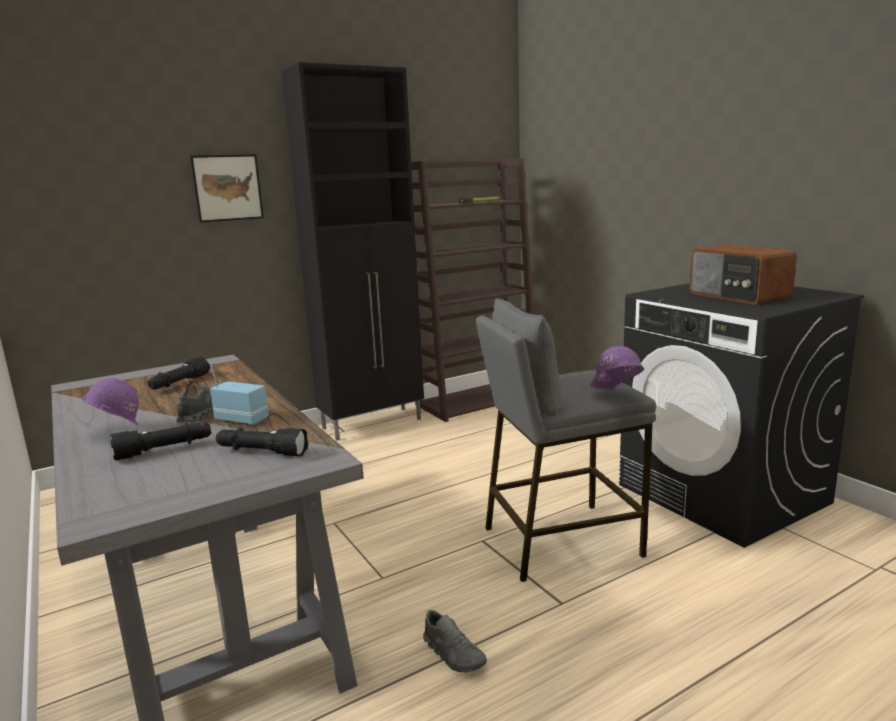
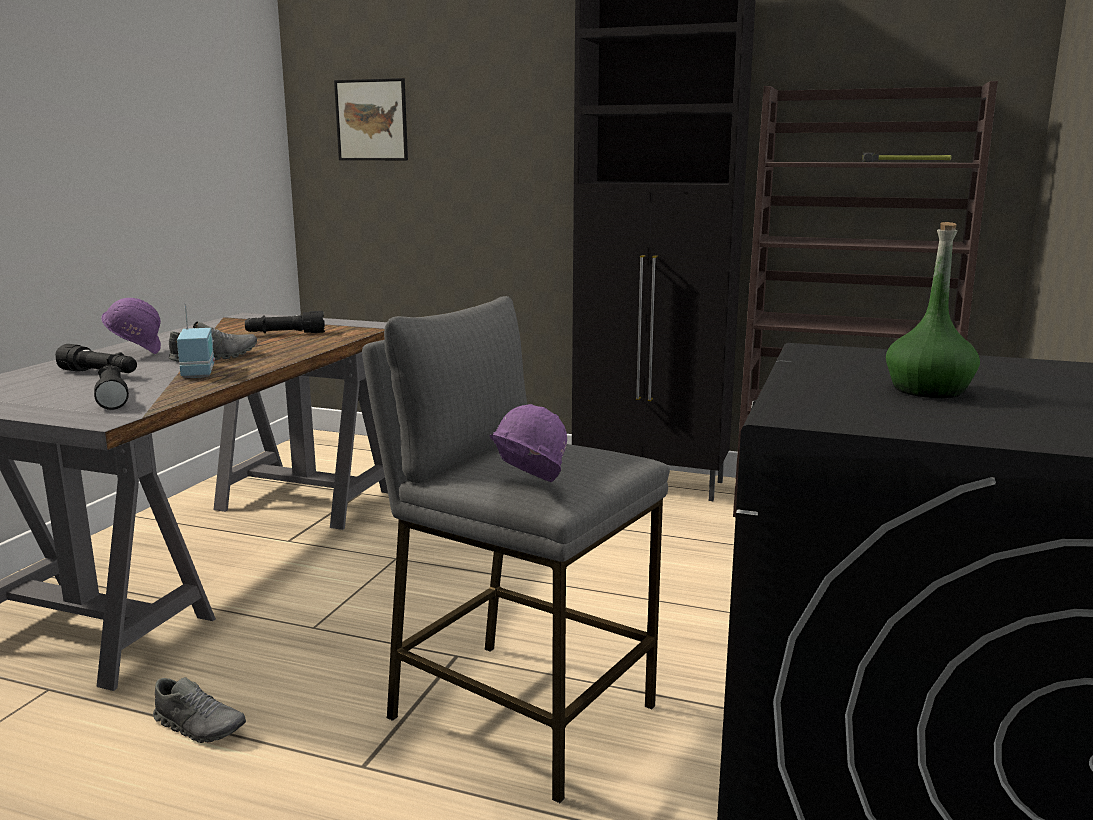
camera: 50 degrees right, 0 degrees up
picture [190,154,264,223] -> picture moved to [334,78,408,160]
grey shoe [423,610,487,673] -> grey shoe turned 75 degrees counterclockwise [153,677,246,743]
radio [689,245,797,305] -> green bottle [886,222,980,398]

